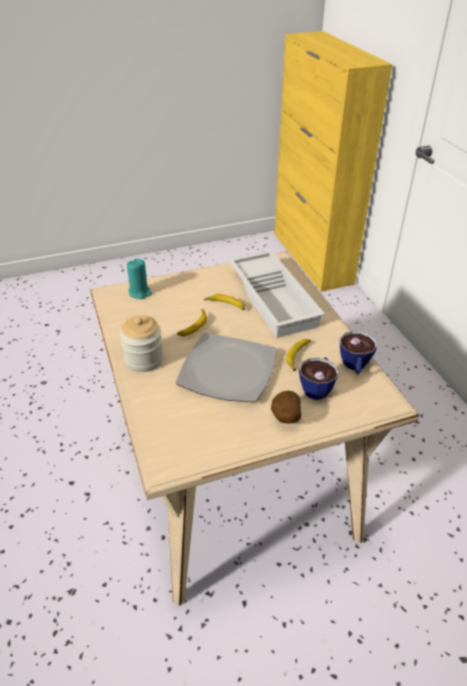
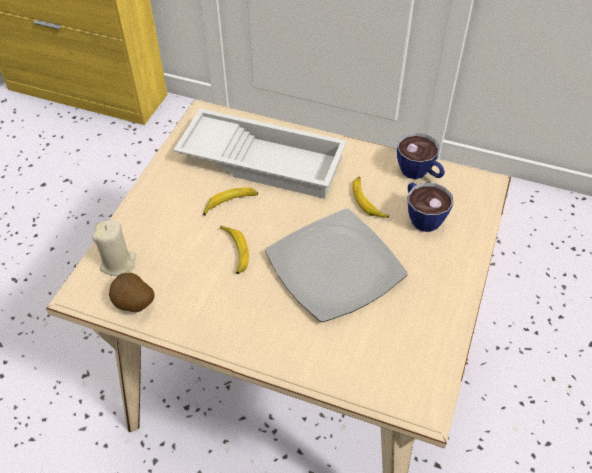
camera: 50 degrees left, 10 degrees up
jar [120,316,164,372] -> none
turquoise candle [127,259,152,299] -> beige candle [92,220,136,276]
potato [271,391,301,424] -> potato moved to [109,273,154,312]

